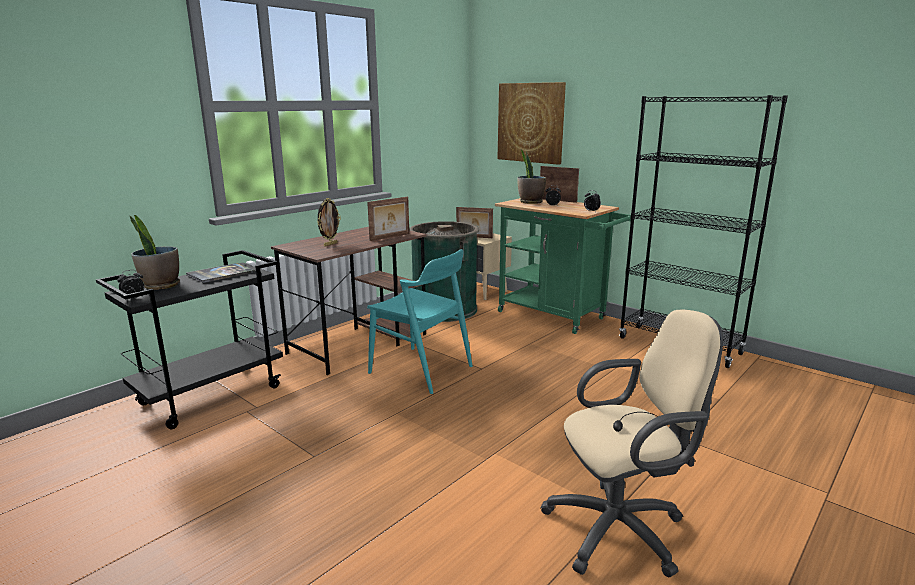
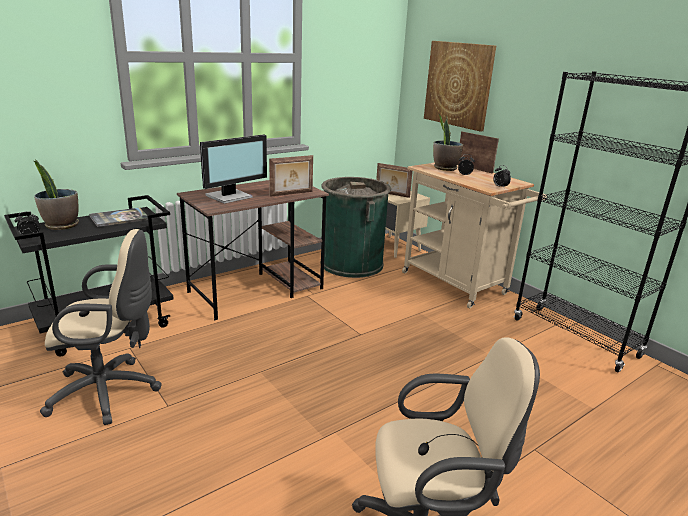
camera: 10 degrees right, 5 degrees up
picture frame [317,198,341,247] -> monitor [200,134,267,204]
turquoise chair [367,249,473,394] -> none
green cart [495,198,631,334] -> beige cart [402,163,547,308]
none -> beige office chair [40,229,162,425]

